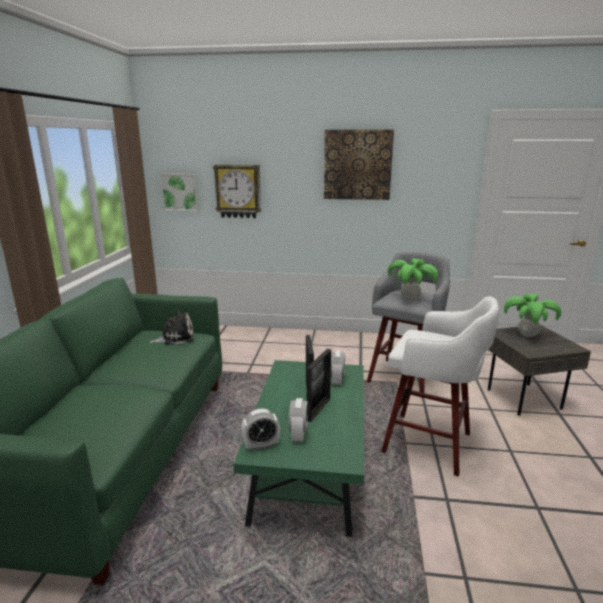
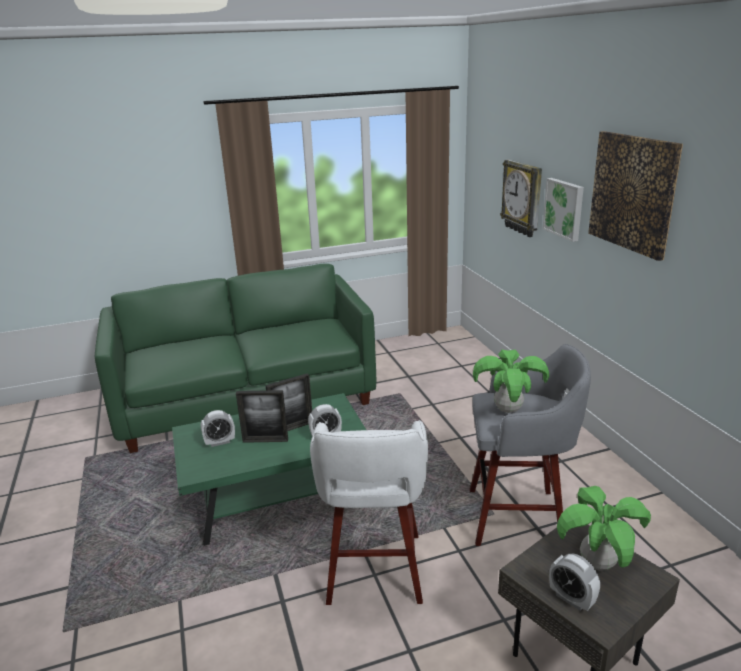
camera: 65 degrees right, 5 degrees up
plush toy [149,310,194,345] -> none
picture [160,174,199,211] -> picture moved to [543,178,584,242]
alarm clock [241,408,280,451] -> alarm clock moved to [549,554,600,611]

